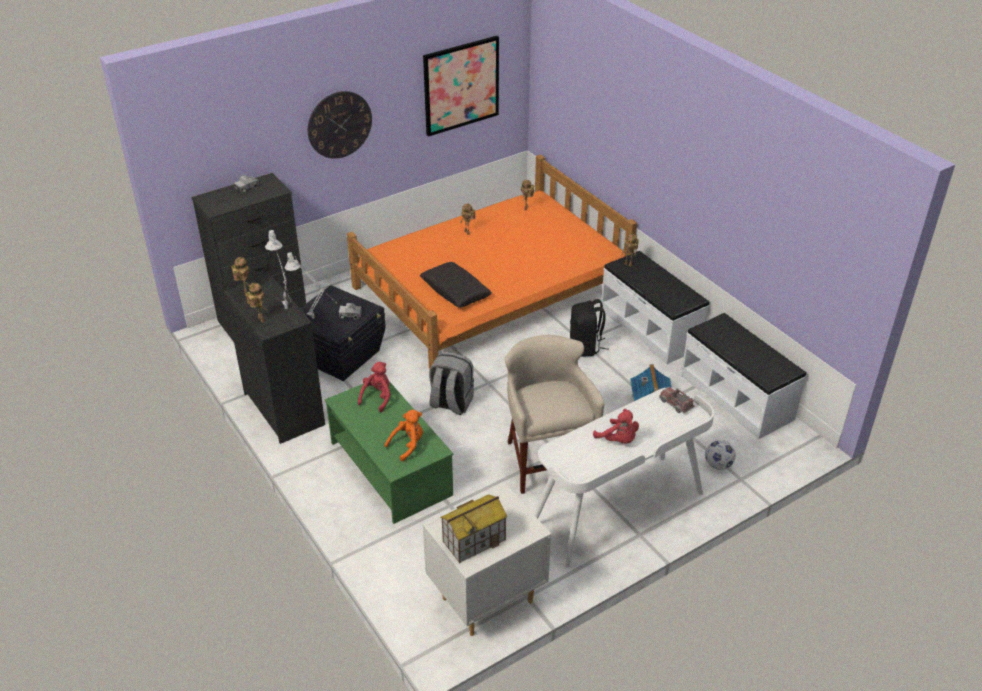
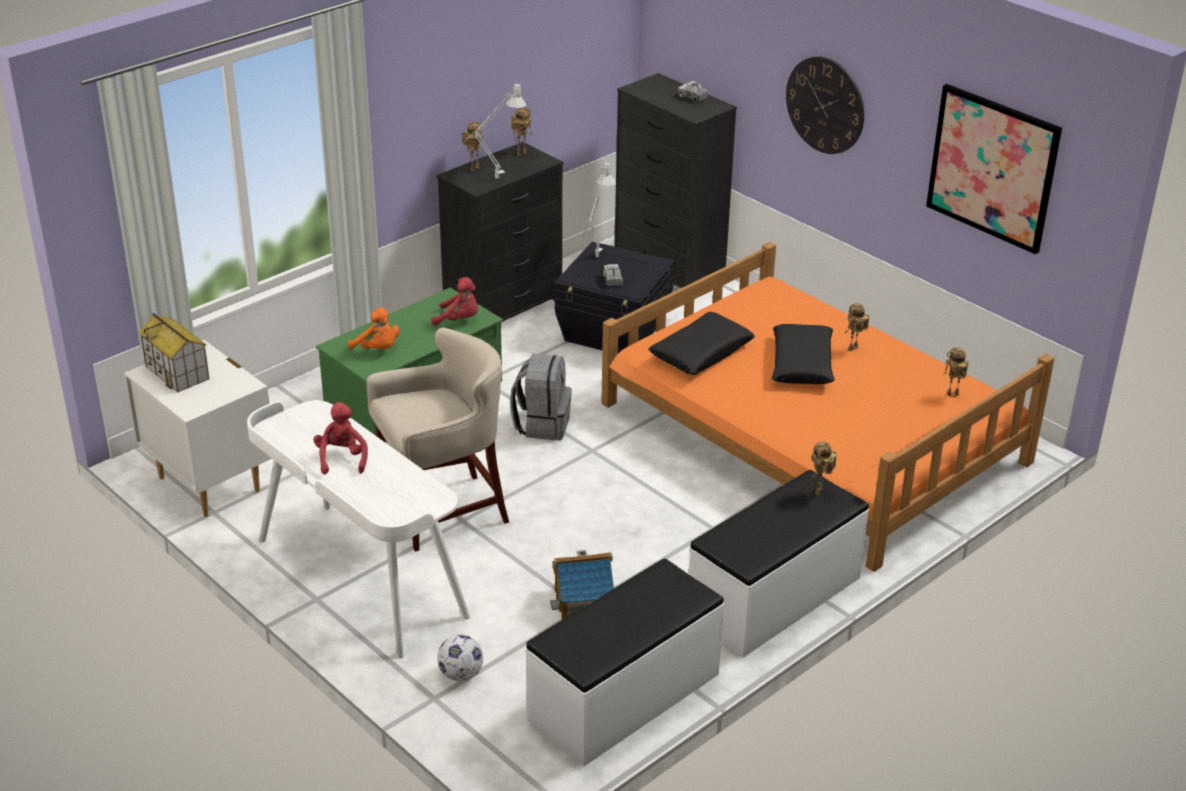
camera: 80 degrees right, 5 degrees down
black backpack [570,299,609,356] -> none
red plush toy [593,409,639,444] -> red plush toy turned 135 degrees clockwise [313,402,368,475]
toy truck [659,387,695,413] -> none
none -> black pillow [772,324,835,384]

